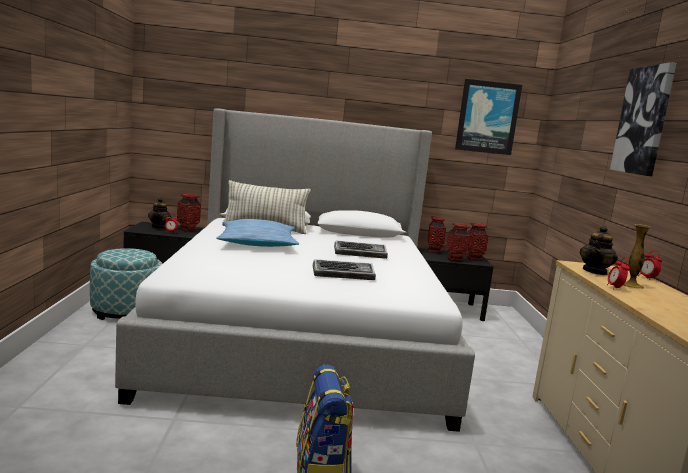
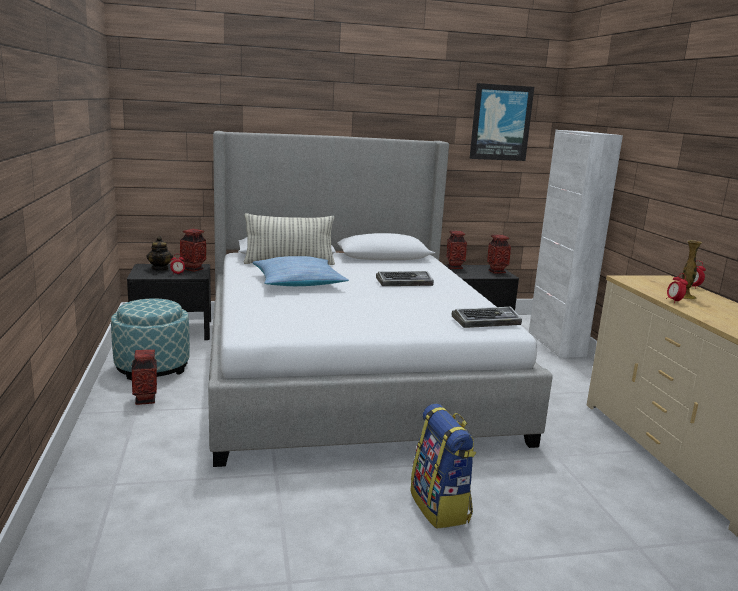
camera: 10 degrees left, 5 degrees up
keyboard [313,259,376,280] -> keyboard moved to [452,307,522,328]
vase [446,223,470,262] -> vase moved to [132,349,157,405]
teapot [580,226,618,275] -> none
picture [610,62,677,176] -> none
none -> white cabinet [529,130,623,358]

